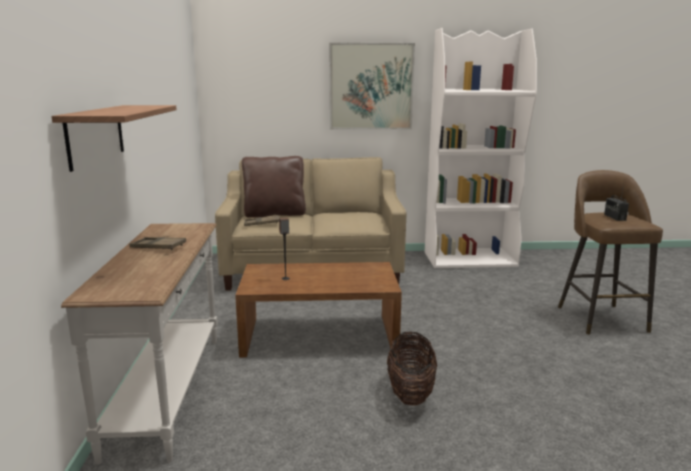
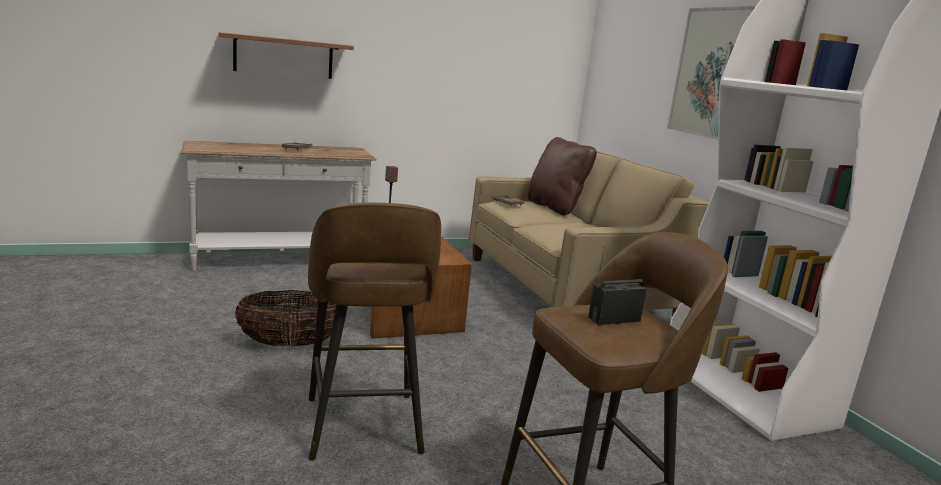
camera: 70 degrees right, 0 degrees up
none -> brown stool [308,202,441,461]

